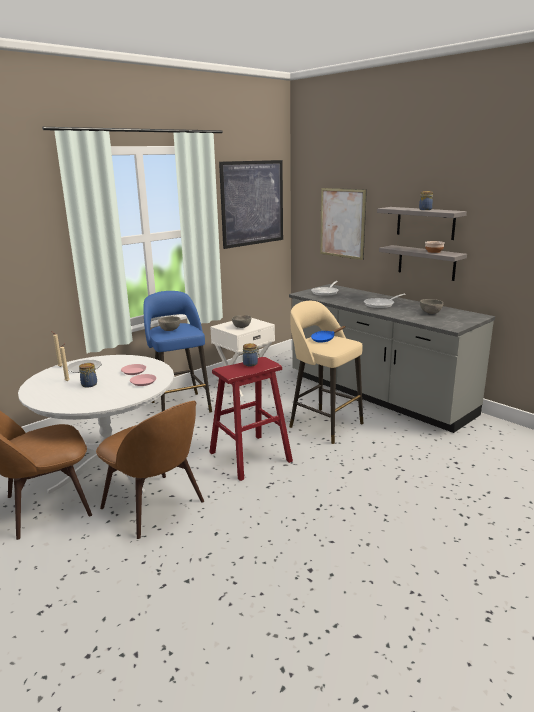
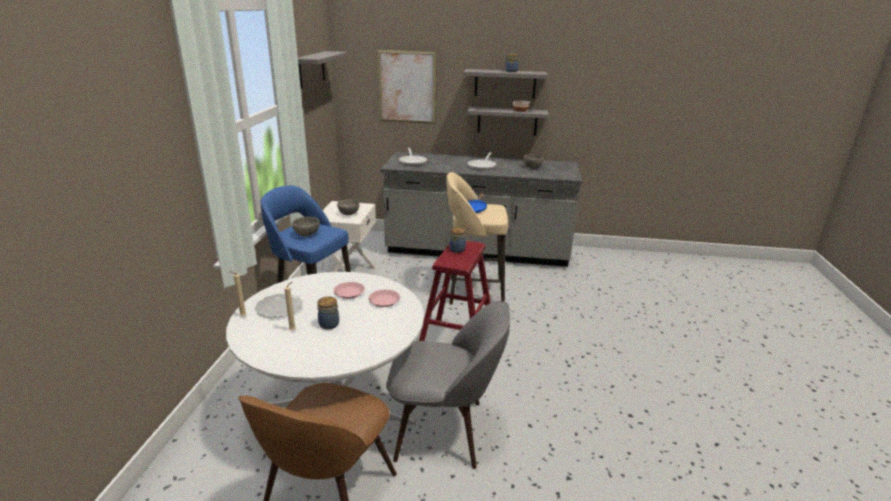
camera: 40 degrees left, 5 degrees up
brown chair [96,401,204,539] -> grey chair [386,301,510,469]
picture [219,160,283,249] -> grey shelf [298,51,347,89]

